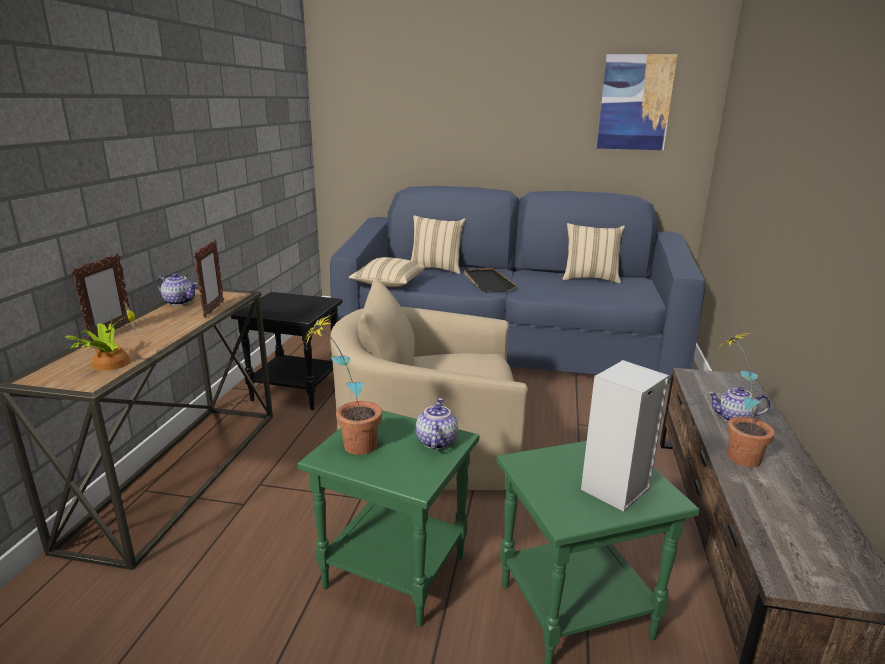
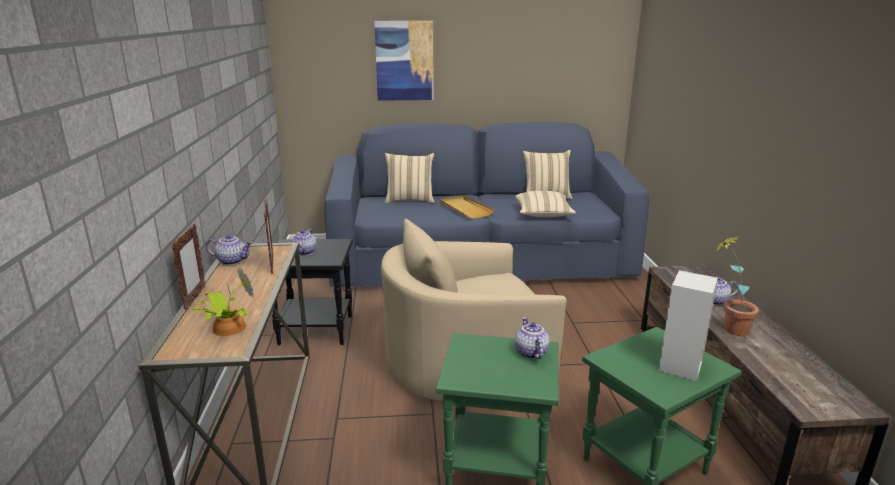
camera: 15 degrees left, 0 degrees up
potted plant [305,314,382,455] -> none
beige pillow [348,257,425,287] -> beige pillow moved to [515,191,576,217]
black tray [464,268,516,292] -> beige tray [440,195,494,219]
picture [597,54,677,150] -> picture moved to [374,21,433,101]
none -> teapot [291,229,317,255]

